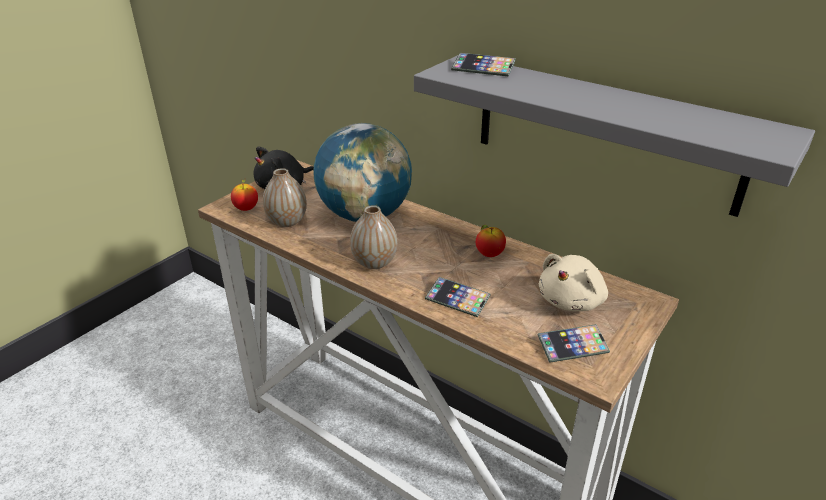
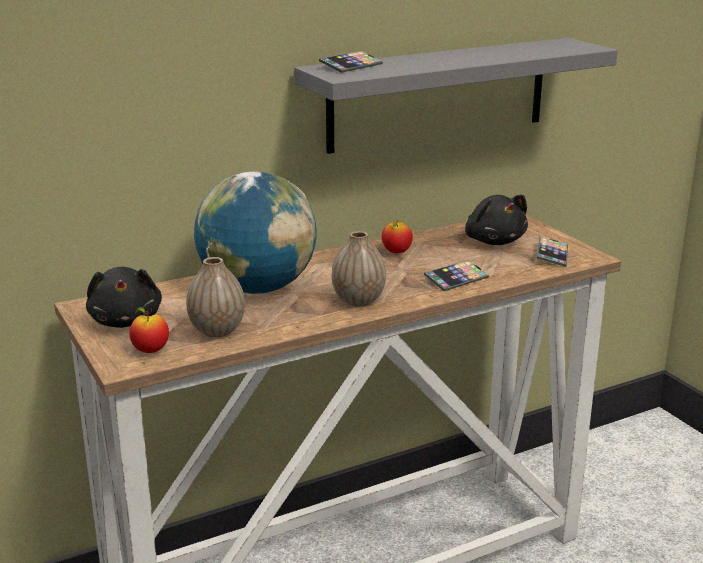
camera: 65 degrees left, 10 degrees down
beige plush toy [539,254,608,311] -> black plush toy [465,195,528,245]

